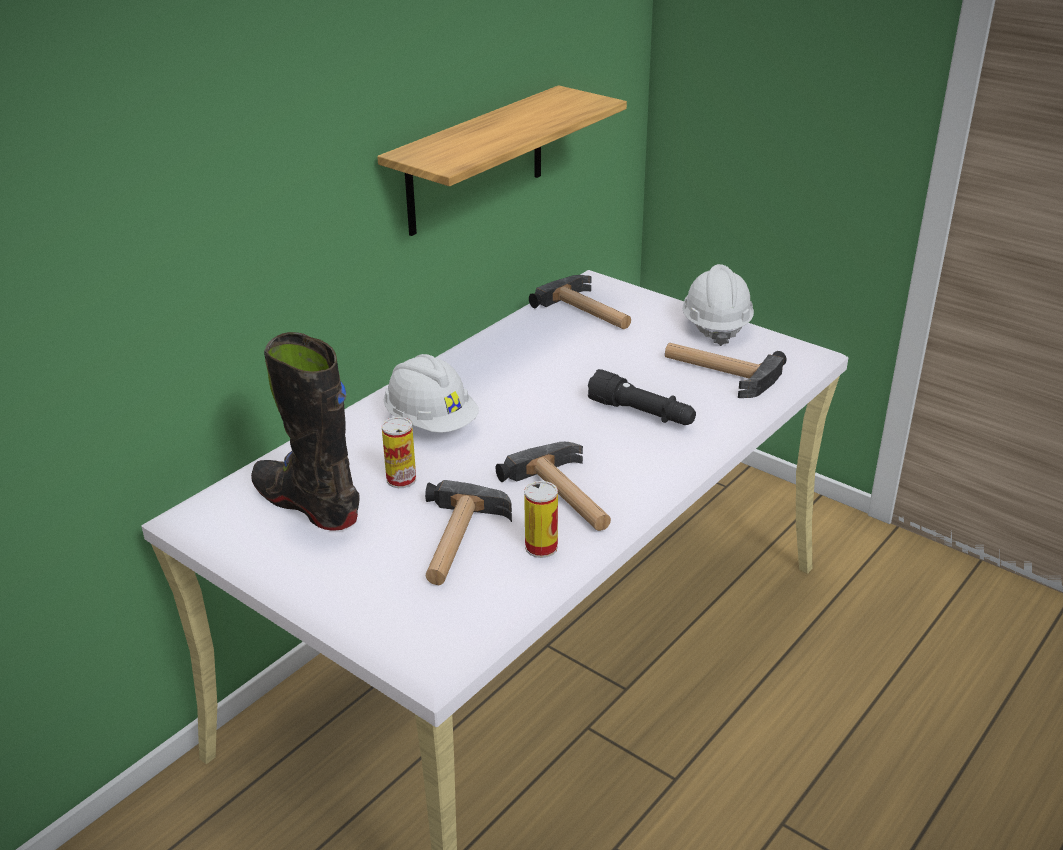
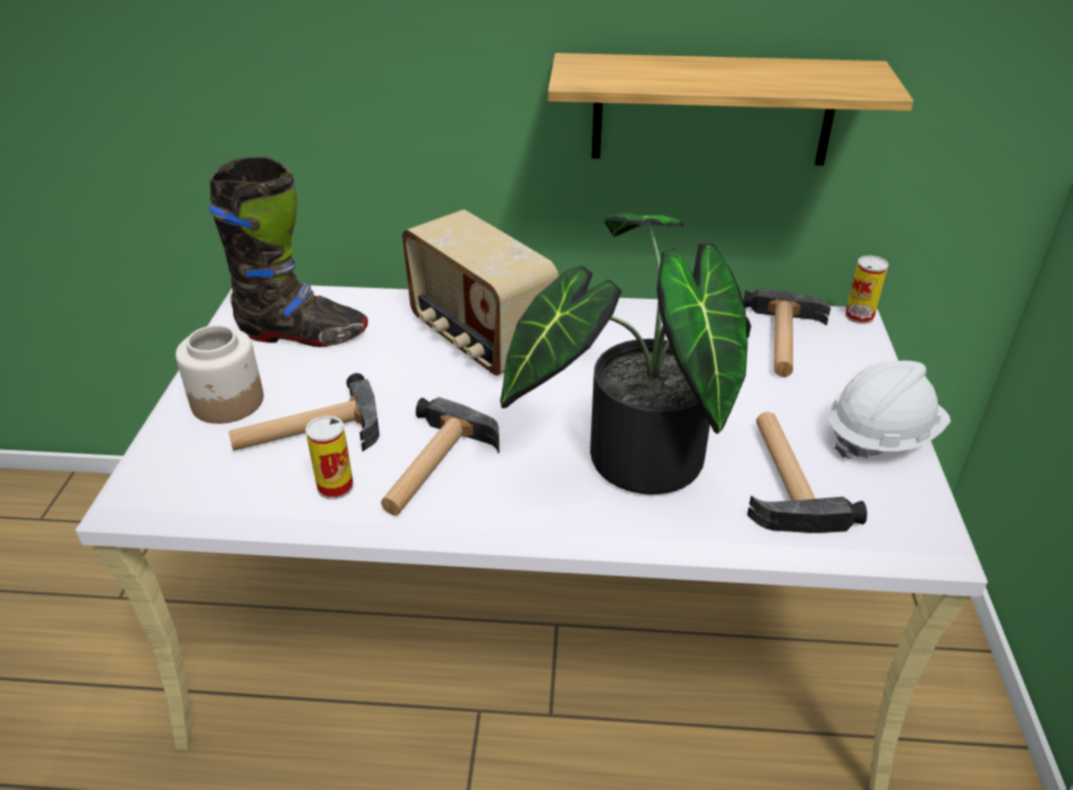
camera: 55 degrees right, 5 degrees up
black boot [251,332,360,531] -> black boot turned 90 degrees clockwise [209,156,368,347]
can [382,417,416,488] -> can moved to [845,255,889,324]
white hard hat [384,354,479,433] -> radio [402,210,559,376]
black flashlight [588,369,696,425] -> potted plant [500,213,751,495]
none -> jar [176,325,264,424]

